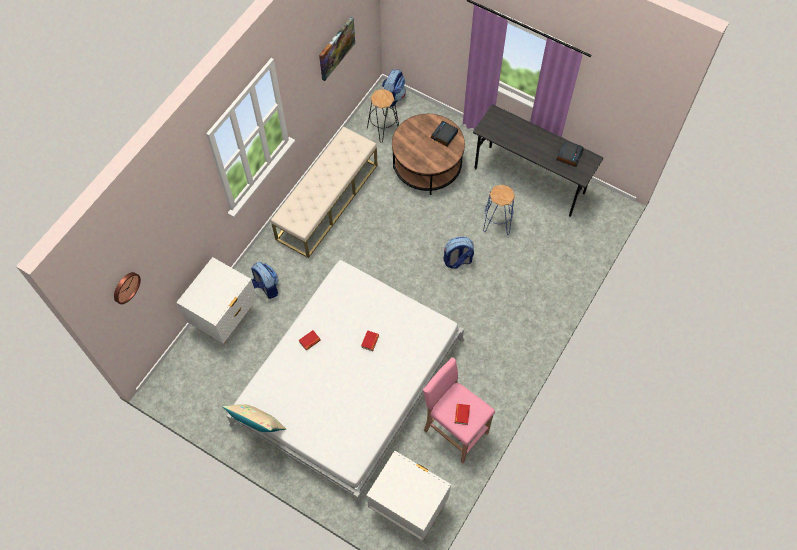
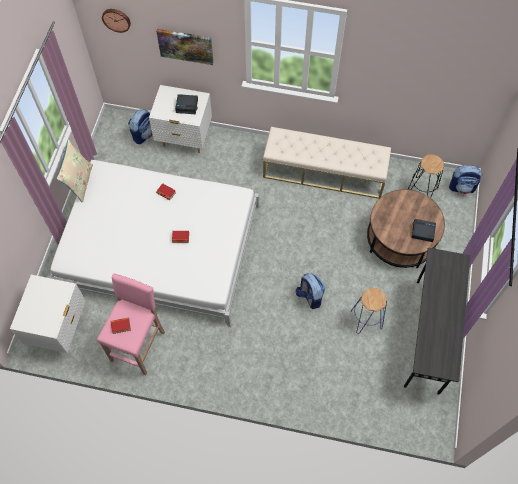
camera: 70 degrees right, 0 degrees up
backpack [251,261,279,299] -> backpack moved to [128,109,153,144]
picture [319,17,355,81] -> picture moved to [156,29,213,65]
alarm clock [557,140,583,167] -> alarm clock moved to [175,94,198,114]

